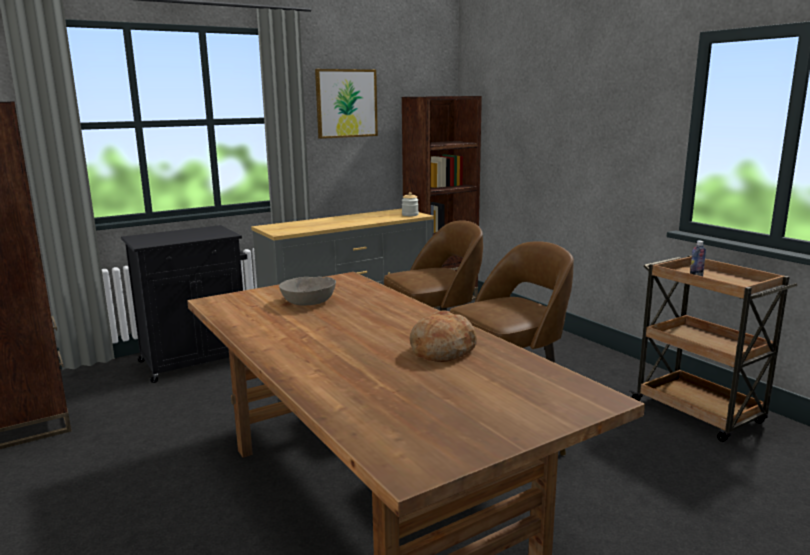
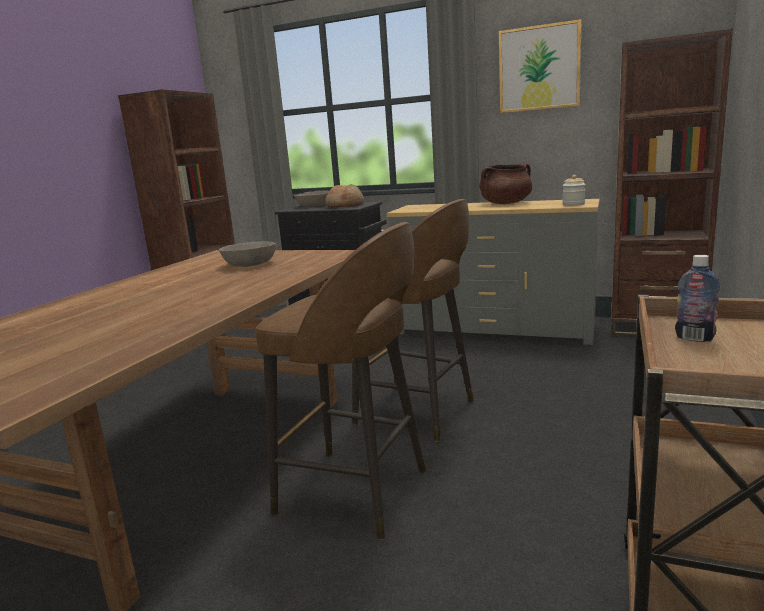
camera: 55 degrees right, 0 degrees up
bread [410,310,477,362] -> bread moved to [325,184,364,208]
none -> grey bowl [294,191,329,207]
none -> brown cooking pot [479,163,532,204]

